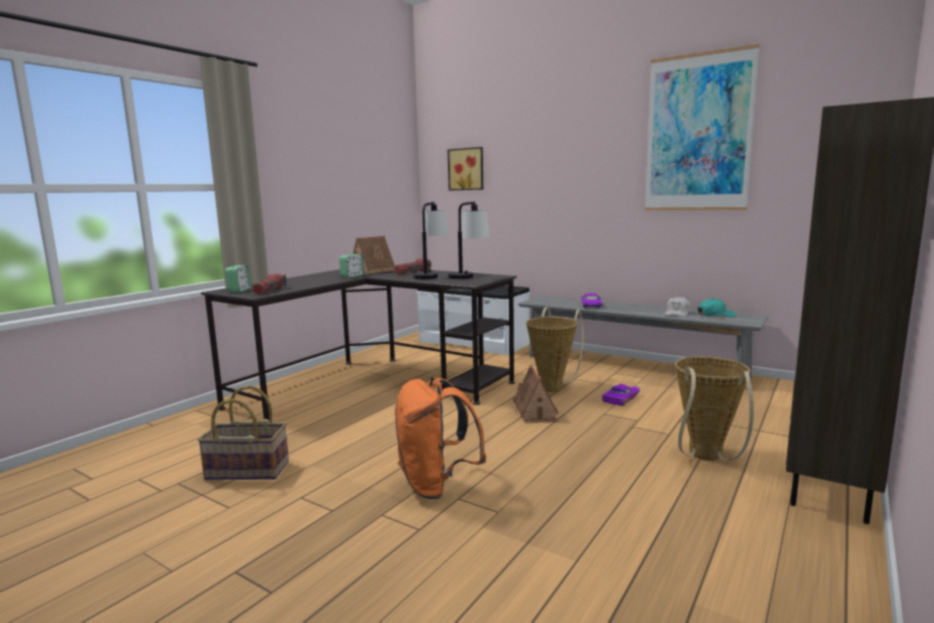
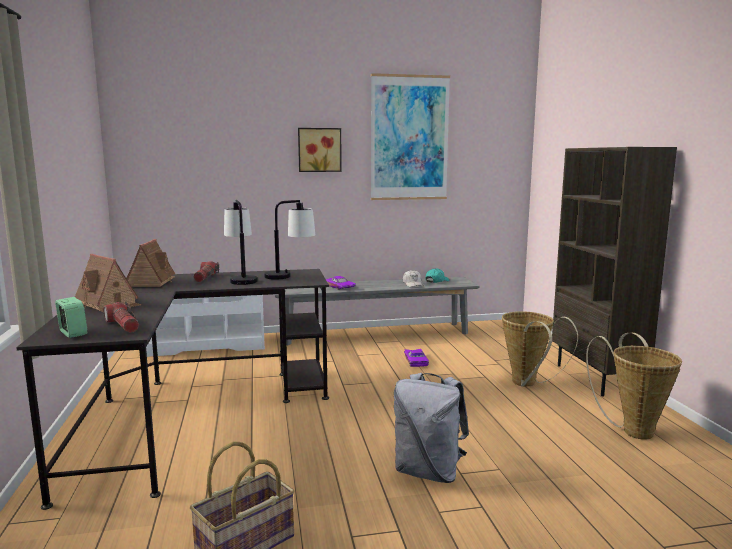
camera: 45 degrees left, 0 degrees up
alarm clock [339,254,364,278] -> none
orange backpack [395,377,487,499] -> grey backpack [394,373,469,483]
picture [448,147,483,191] -> picture moved to [298,128,342,172]
toy house [513,365,559,424] -> toy house moved to [75,254,141,312]
basket [526,307,584,392] -> basket moved to [586,333,682,440]

